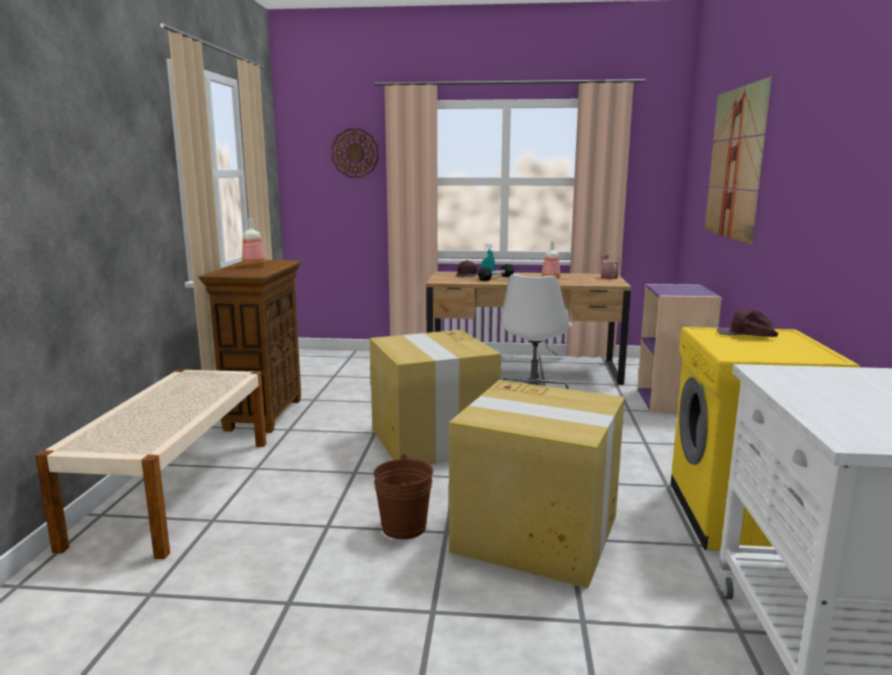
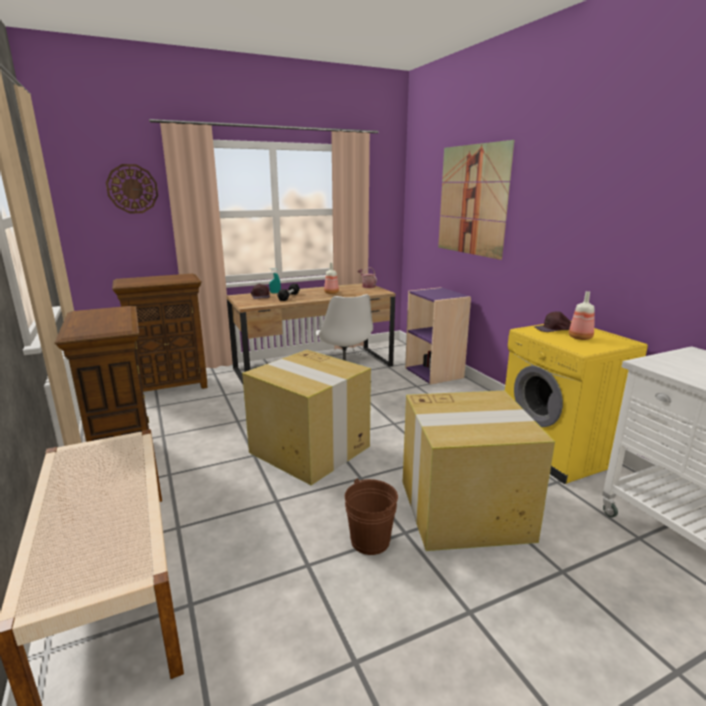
camera: 30 degrees left, 5 degrees up
bottle [242,218,266,267] -> bottle moved to [569,291,595,340]
none -> brown cabinet [112,274,207,392]

